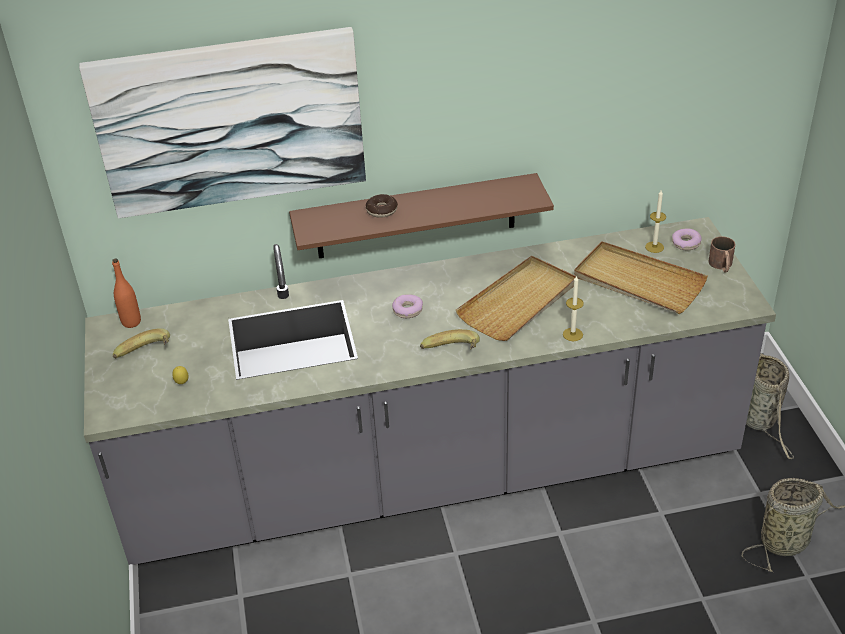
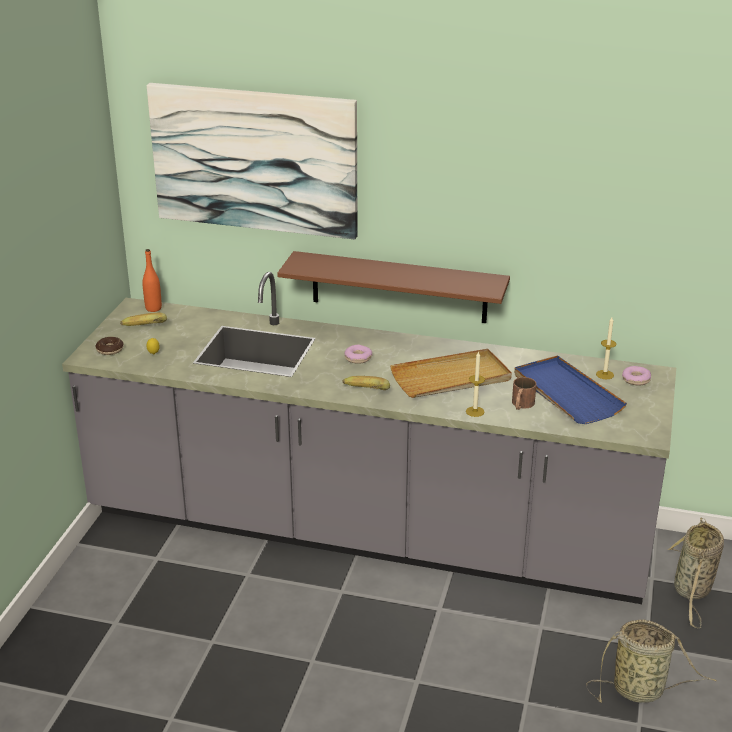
camera: 25 degrees right, 10 degrees down
donut [366,194,398,218] -> donut moved to [96,337,123,355]
beige tray [574,241,708,314] -> blue tray [514,355,627,424]
brown mug [708,236,735,272] -> brown mug moved to [512,377,536,410]

